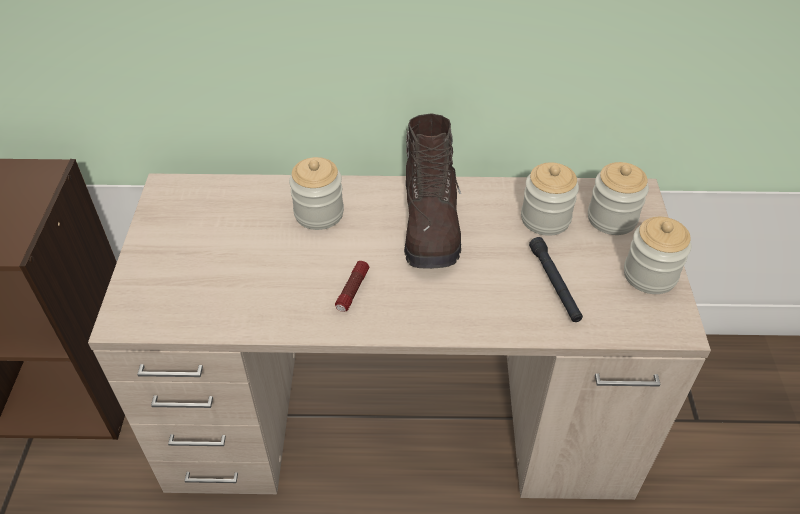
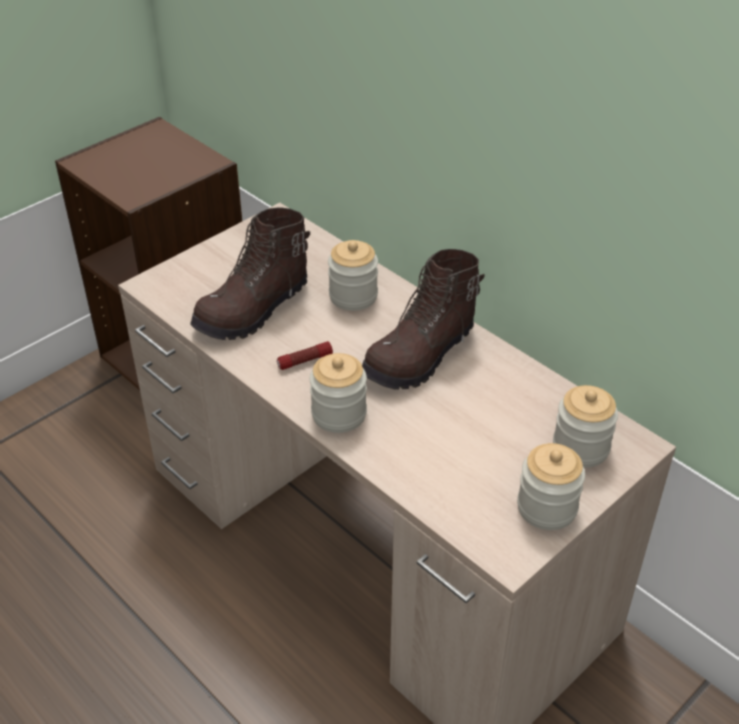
camera: 45 degrees right, 5 degrees down
jar [521,162,579,236] -> jar moved to [310,353,367,433]
black flashlight [529,237,583,322] -> none
none -> brown boot [190,208,310,340]

